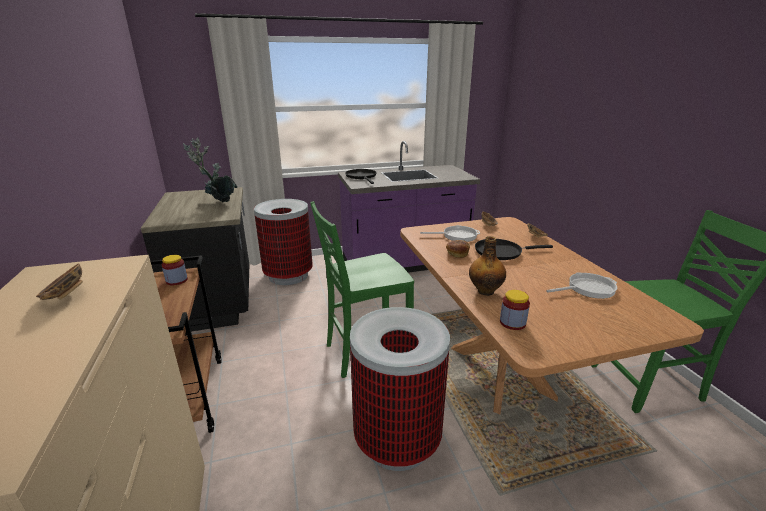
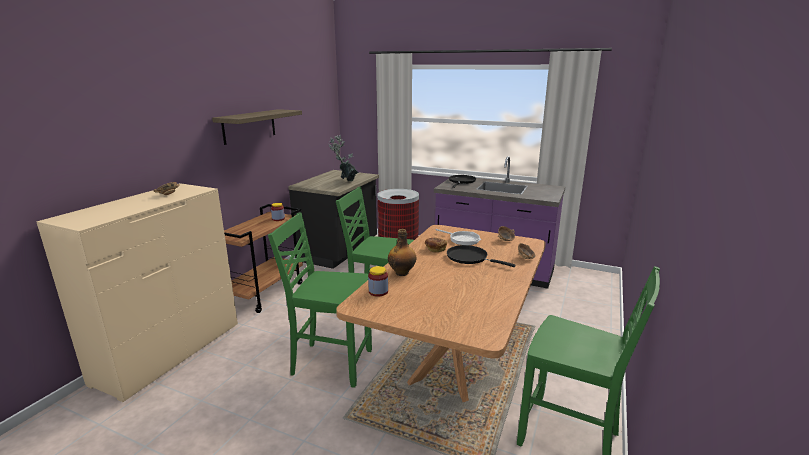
camera: 40 degrees right, 5 degrees down
trash can [350,307,450,471] -> green chair [268,212,372,388]
frying pan [546,272,617,299] -> none
none -> shelf [212,109,302,145]

